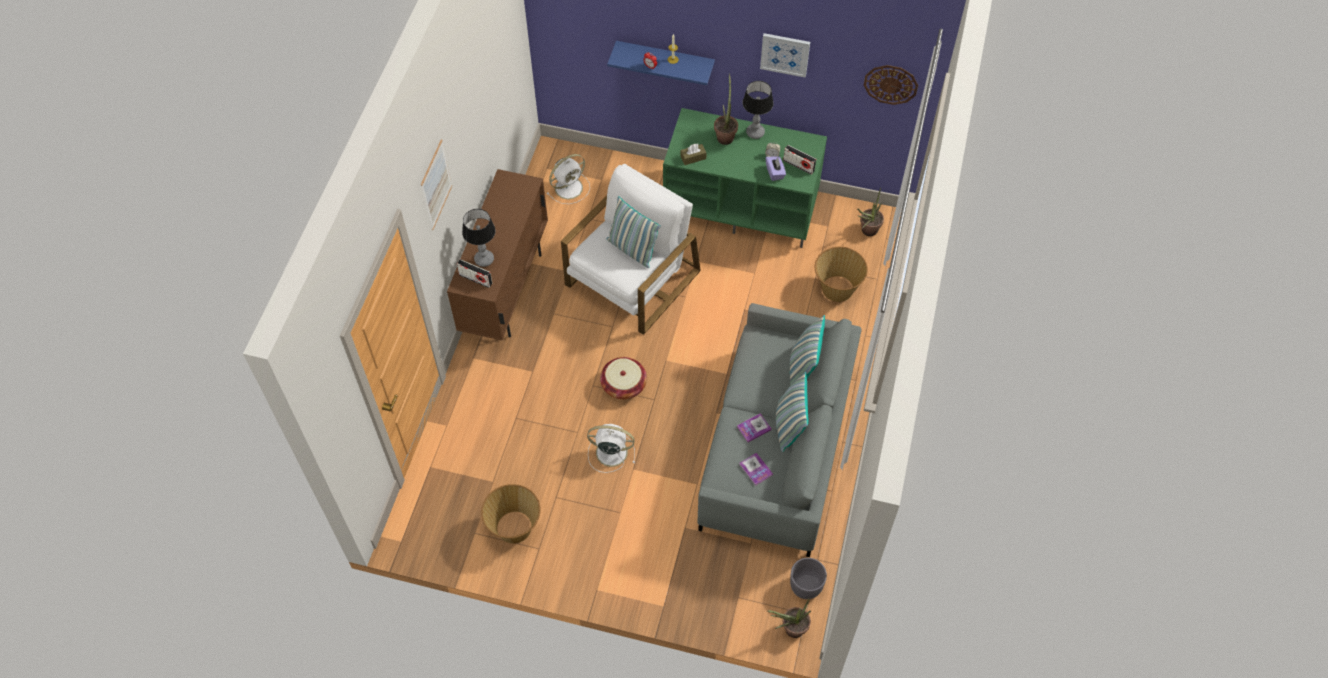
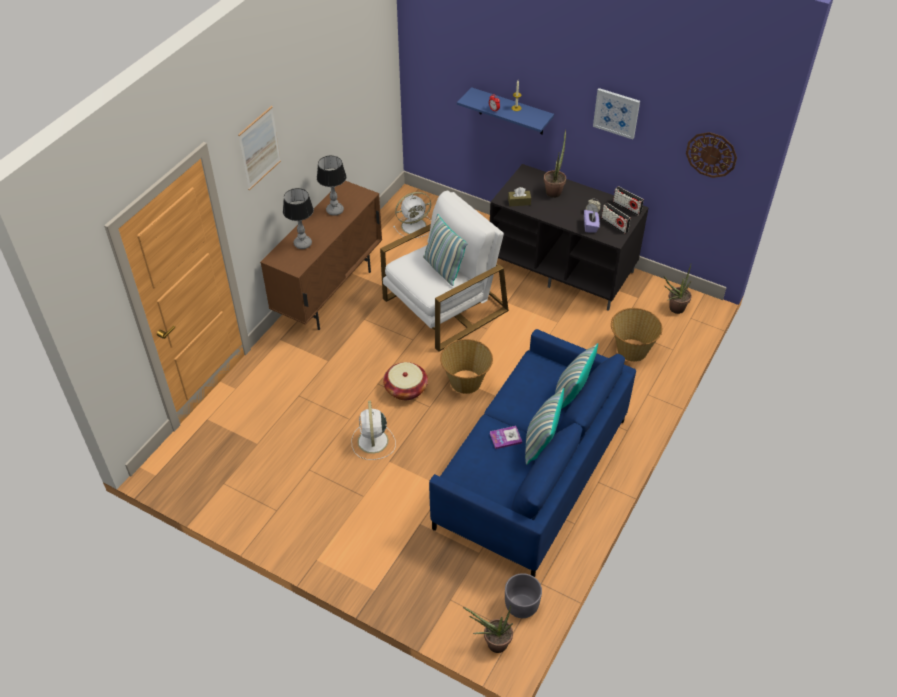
camera: 15 degrees right, 10 degrees down
radio [457,259,492,288] -> radio moved to [613,186,644,215]
basket [481,484,541,544] -> basket moved to [440,339,493,394]
white fan [587,424,635,473] -> white fan turned 120 degrees counterclockwise [351,401,396,460]
green tv stand [663,108,827,248] -> black tv stand [490,164,649,311]
grey sofa [697,303,861,557] -> blue sofa [429,329,636,577]
book [739,453,773,486] -> none
table lamp [742,81,774,139] -> table lamp moved to [317,156,346,216]

